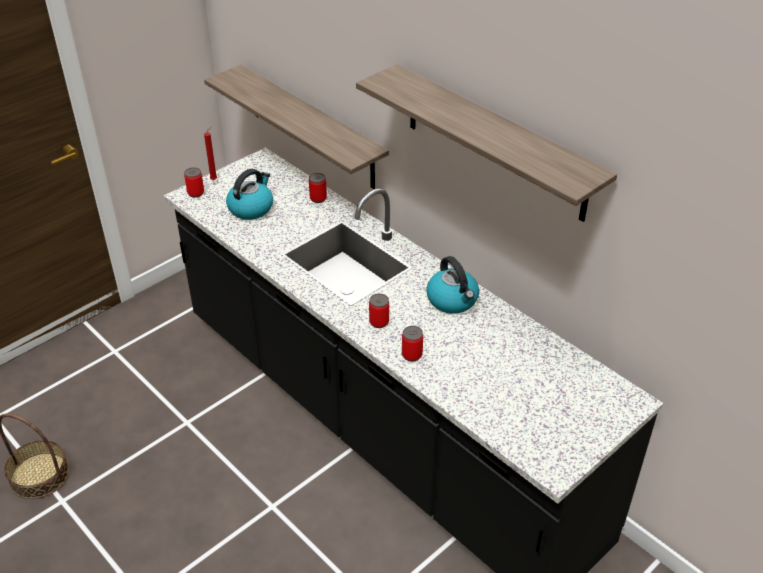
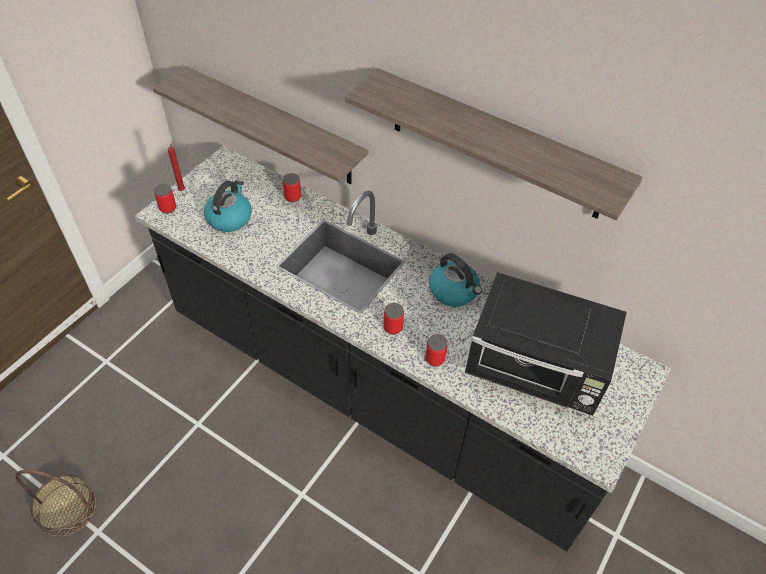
camera: 15 degrees left, 10 degrees up
none -> black microwave [465,272,627,415]

